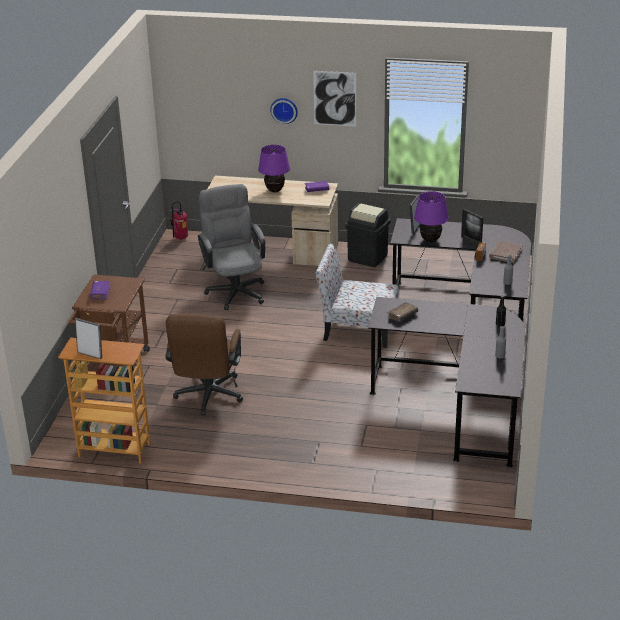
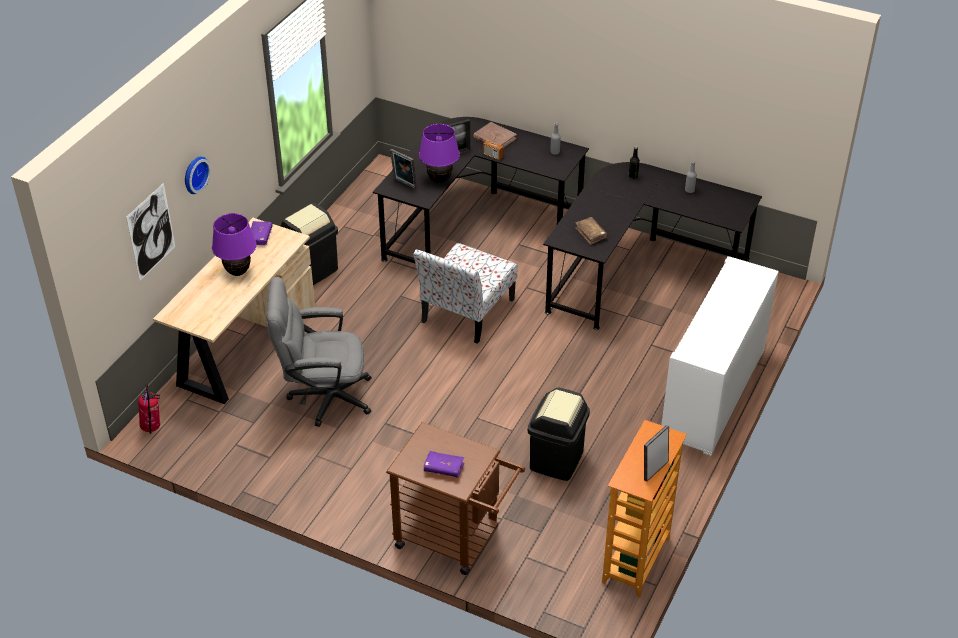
camera: 75 degrees left, 10 degrees up
brown office chair [165,314,243,415] -> black trash can [528,387,590,481]
picture [313,71,356,127] -> picture moved to [126,183,175,281]
none -> white cabinet [662,256,779,456]

